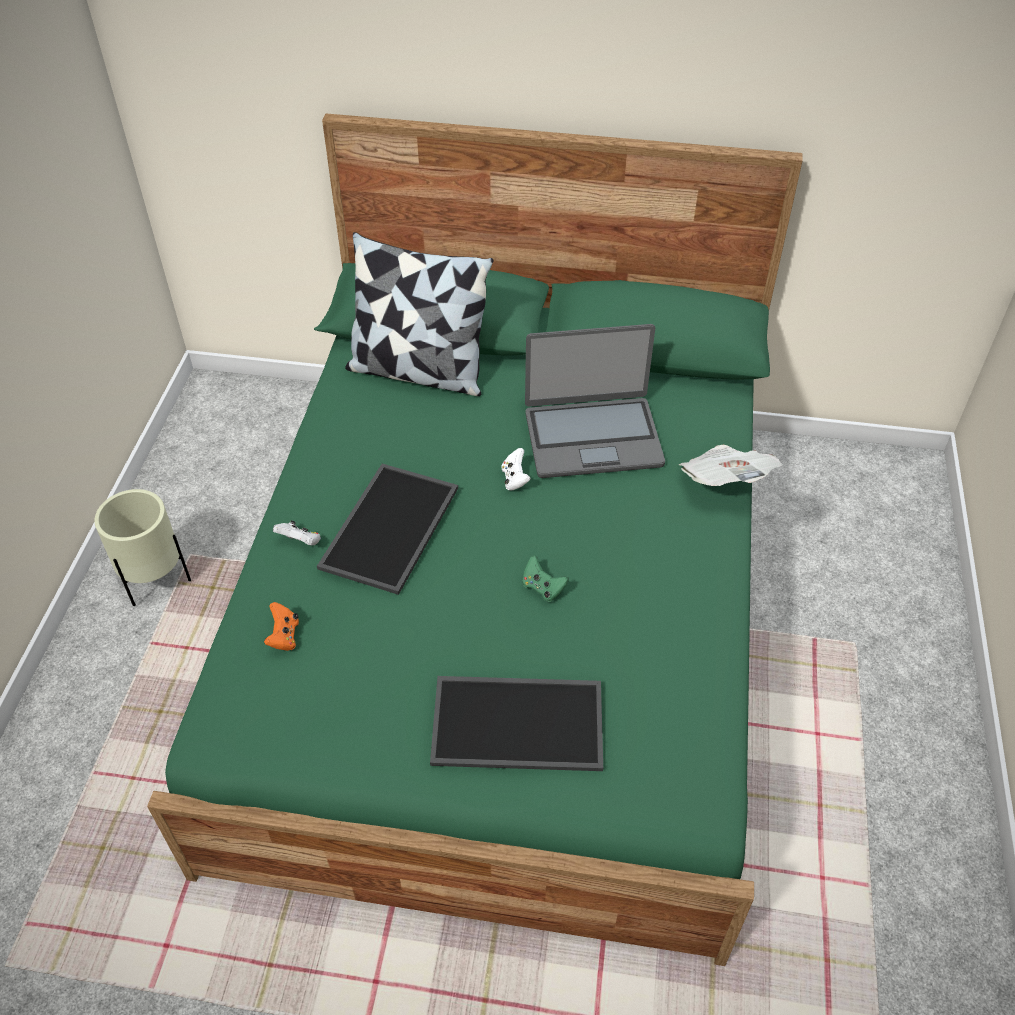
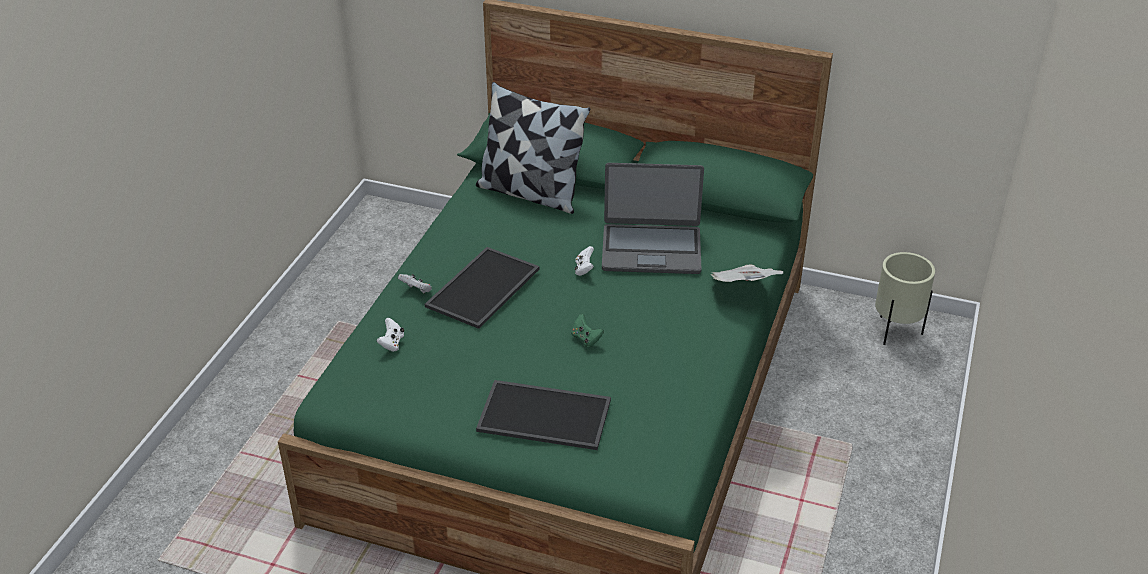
camera: 10 degrees right, 10 degrees down
beige planter [94,489,191,607] -> beige planter moved to [875,252,935,345]
orange game controller [264,602,299,651] -> white game controller [377,318,404,352]

